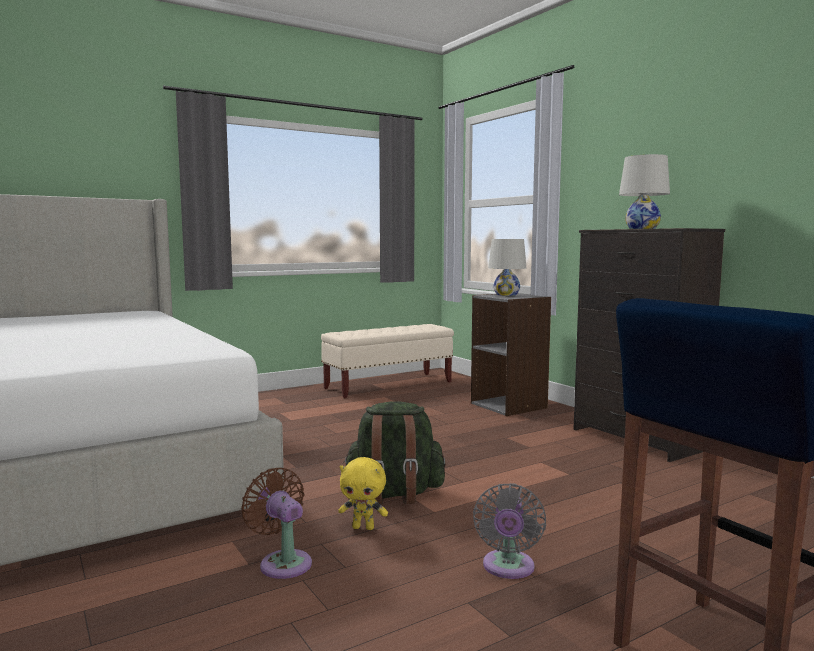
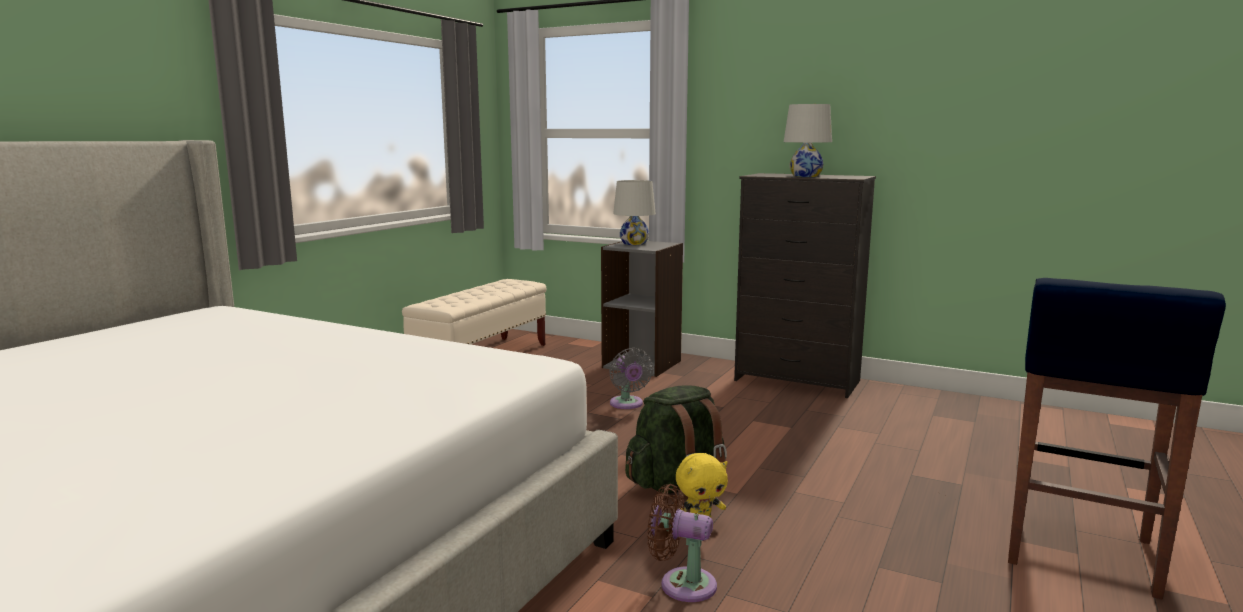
camera: 30 degrees left, 5 degrees up
grey fan [473,483,546,579] -> grey fan moved to [609,348,653,409]

